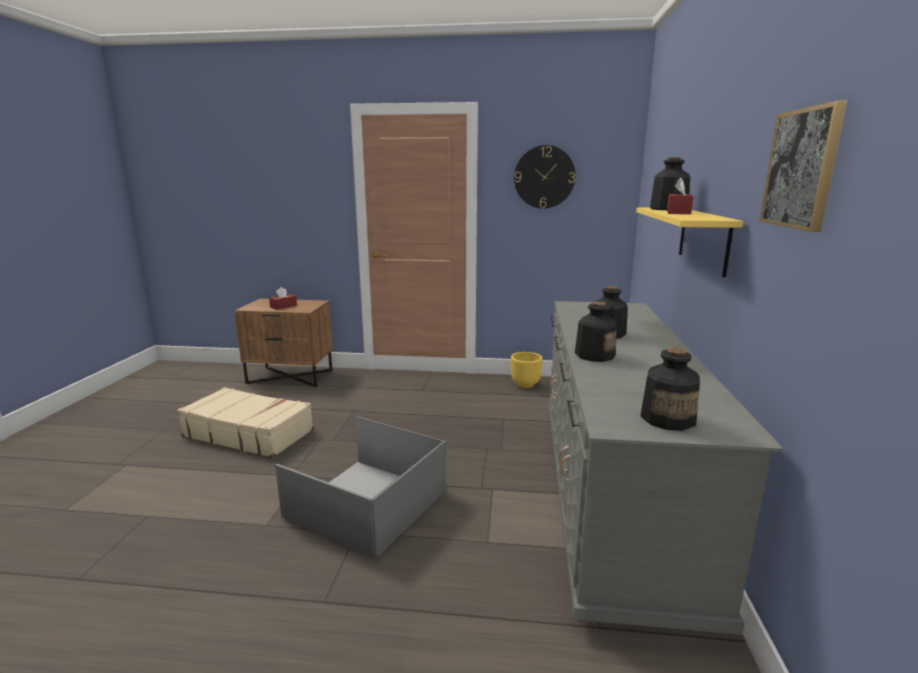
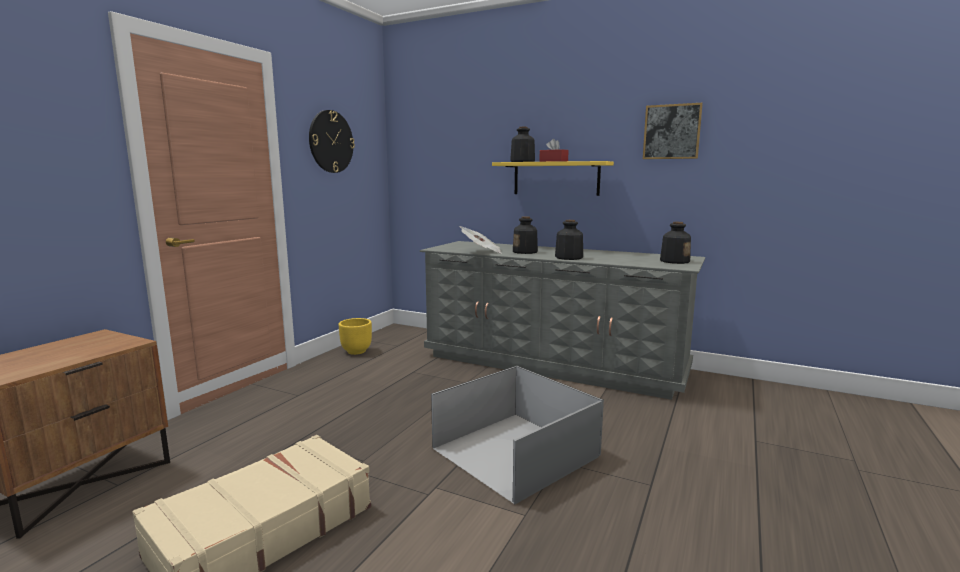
camera: 70 degrees left, 5 degrees down
red tissue box [269,287,297,310] -> none
none -> newspaper [459,226,502,254]

